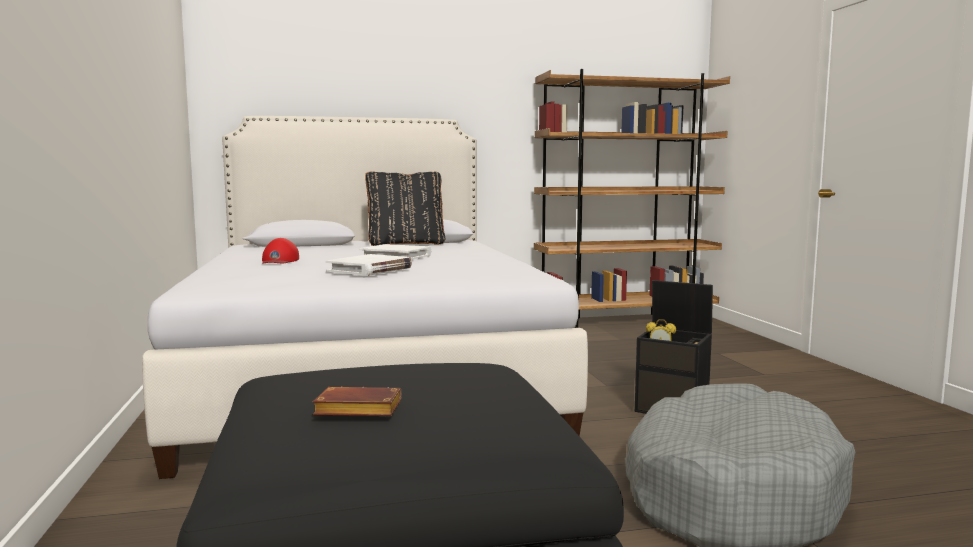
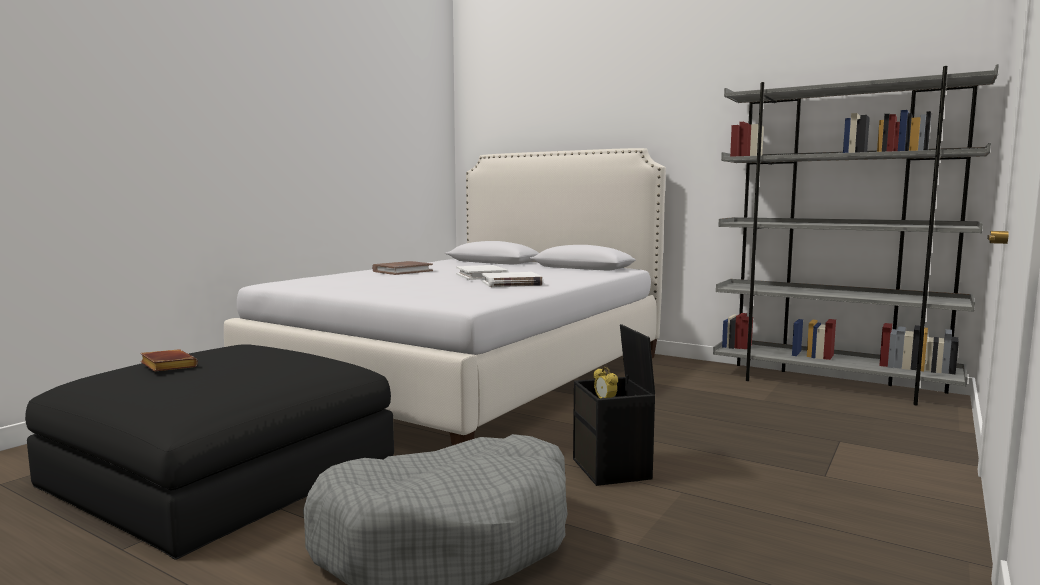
camera: 45 degrees right, 0 degrees up
red cap [262,238,299,263] -> brown book [372,261,433,275]
white book [326,254,412,276] -> white book moved to [482,272,543,287]
black pillow [365,171,445,246] -> none
brown bookcase [534,69,730,328] -> grey bookcase [713,64,999,406]

